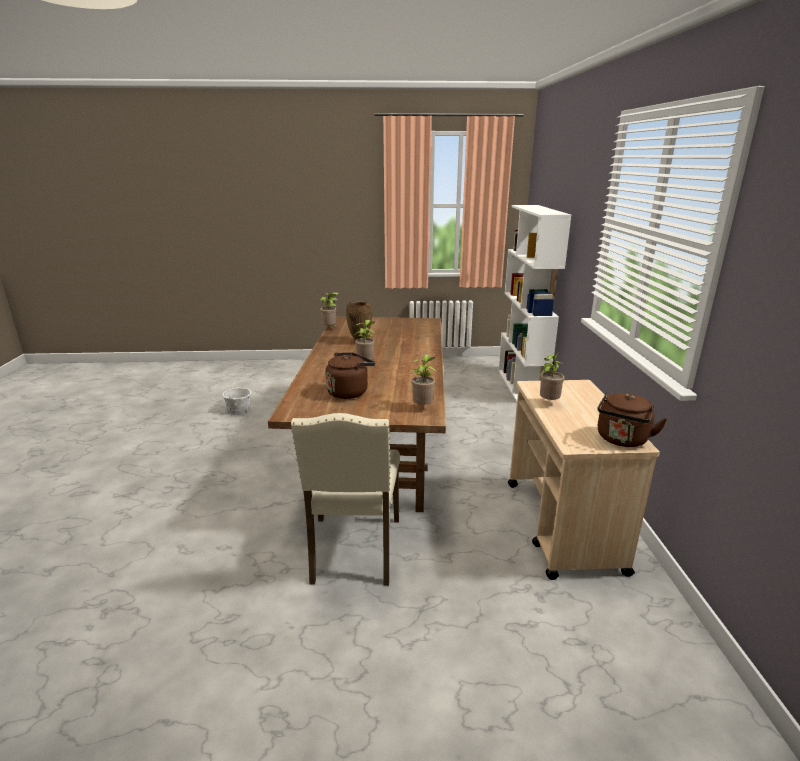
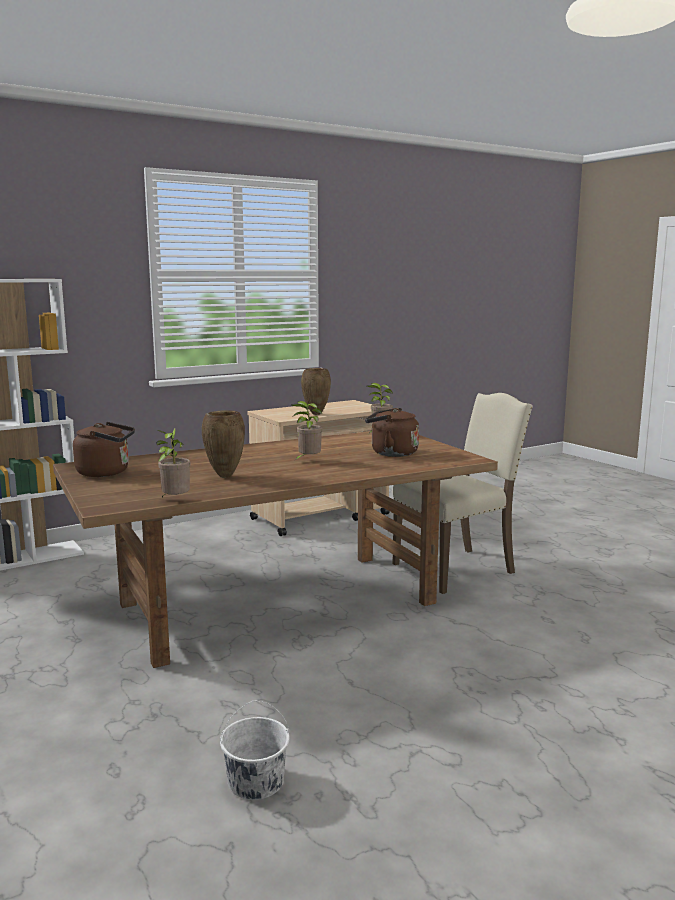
camera: 120 degrees left, 10 degrees down
potted plant [540,350,565,400] -> brown vase [301,368,331,415]
brown kettle [597,393,667,447] -> brown kettle moved to [73,422,135,477]

